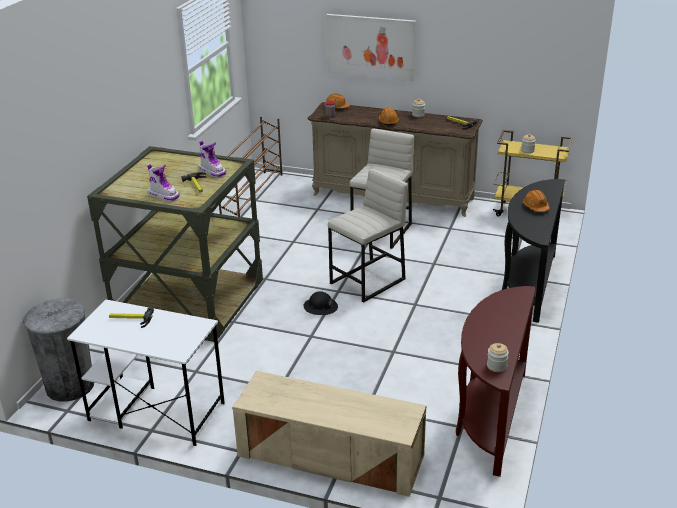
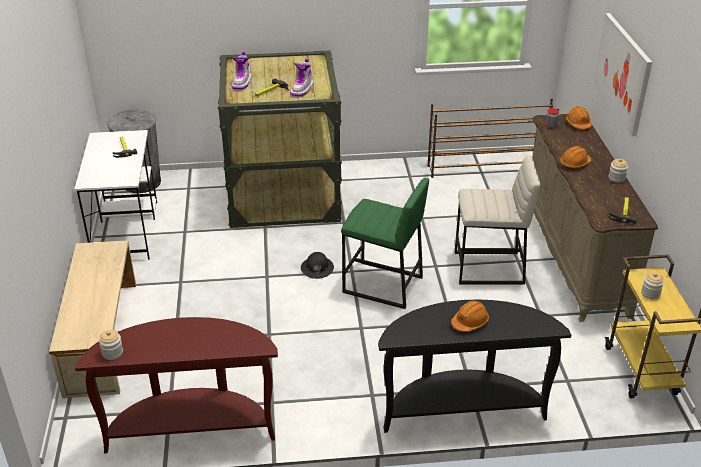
camera: 65 degrees right, 5 degrees up
beige stool [328,169,408,303] -> green stool [341,178,429,309]

